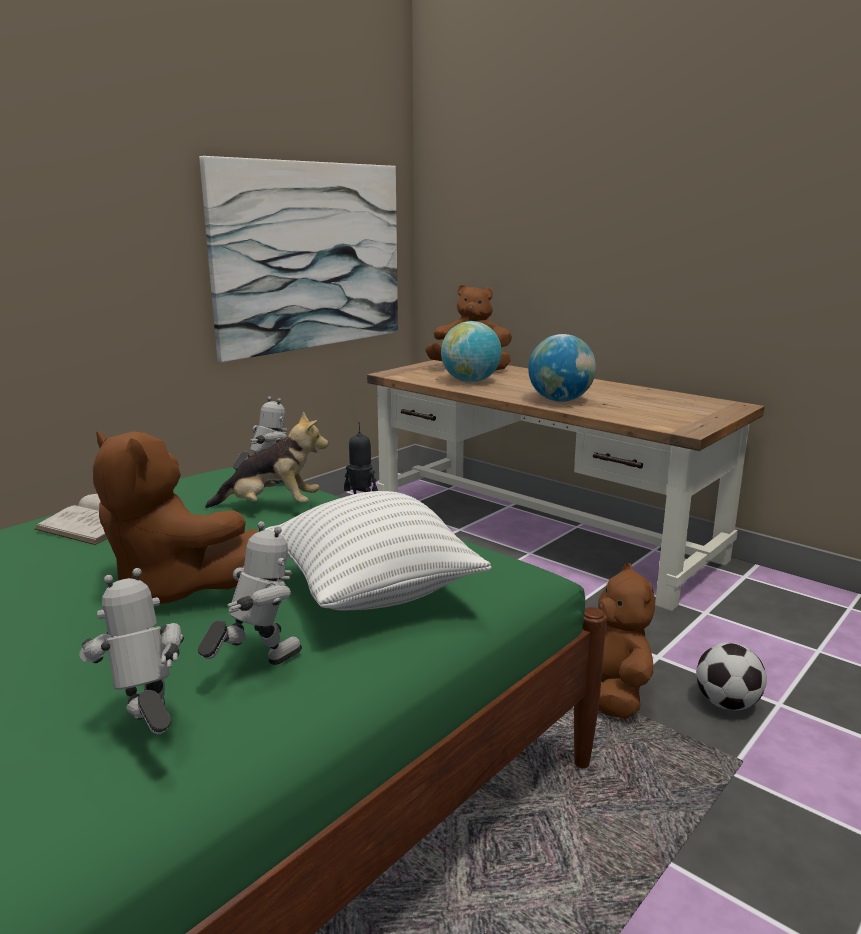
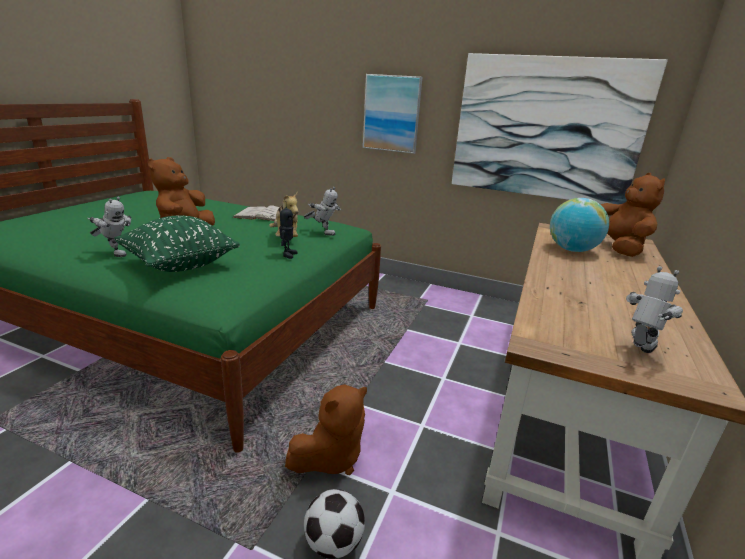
camera: 70 degrees right, 5 degrees up
toy robot [79,568,184,734] -> toy robot moved to [626,266,683,353]
white pillow [265,491,492,611] -> green pillow [115,215,240,272]
globe [528,334,596,402] -> none
none -> picture [363,74,423,154]

